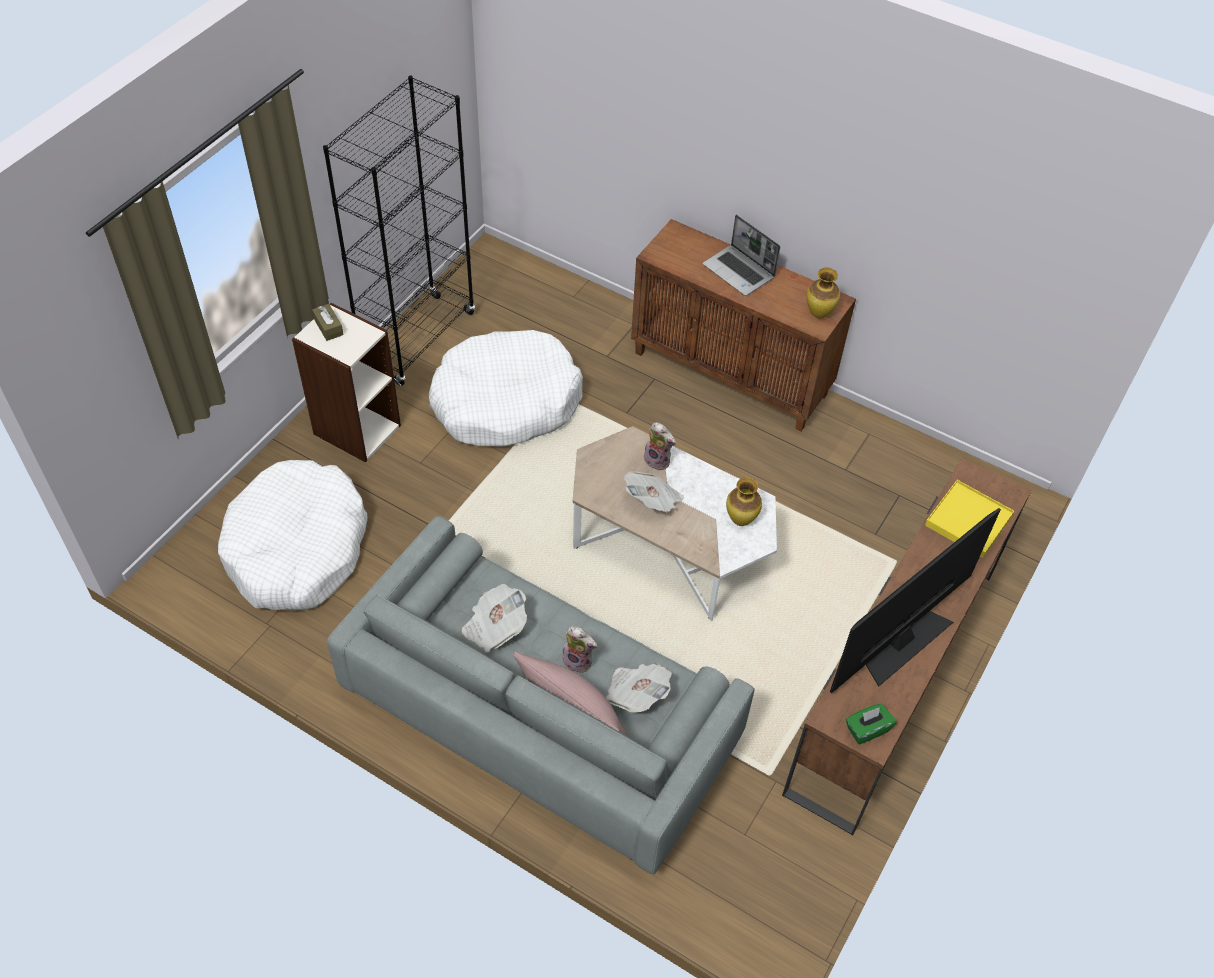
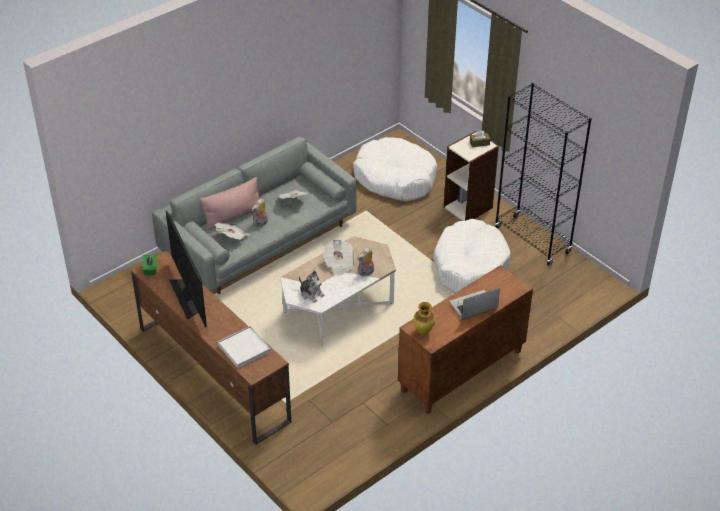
camera: 110 degrees right, 10 degrees down
vase [726,477,762,526] -> plush toy [299,271,325,303]
yellow tray [925,480,1014,558] -> white tray [218,326,271,368]

